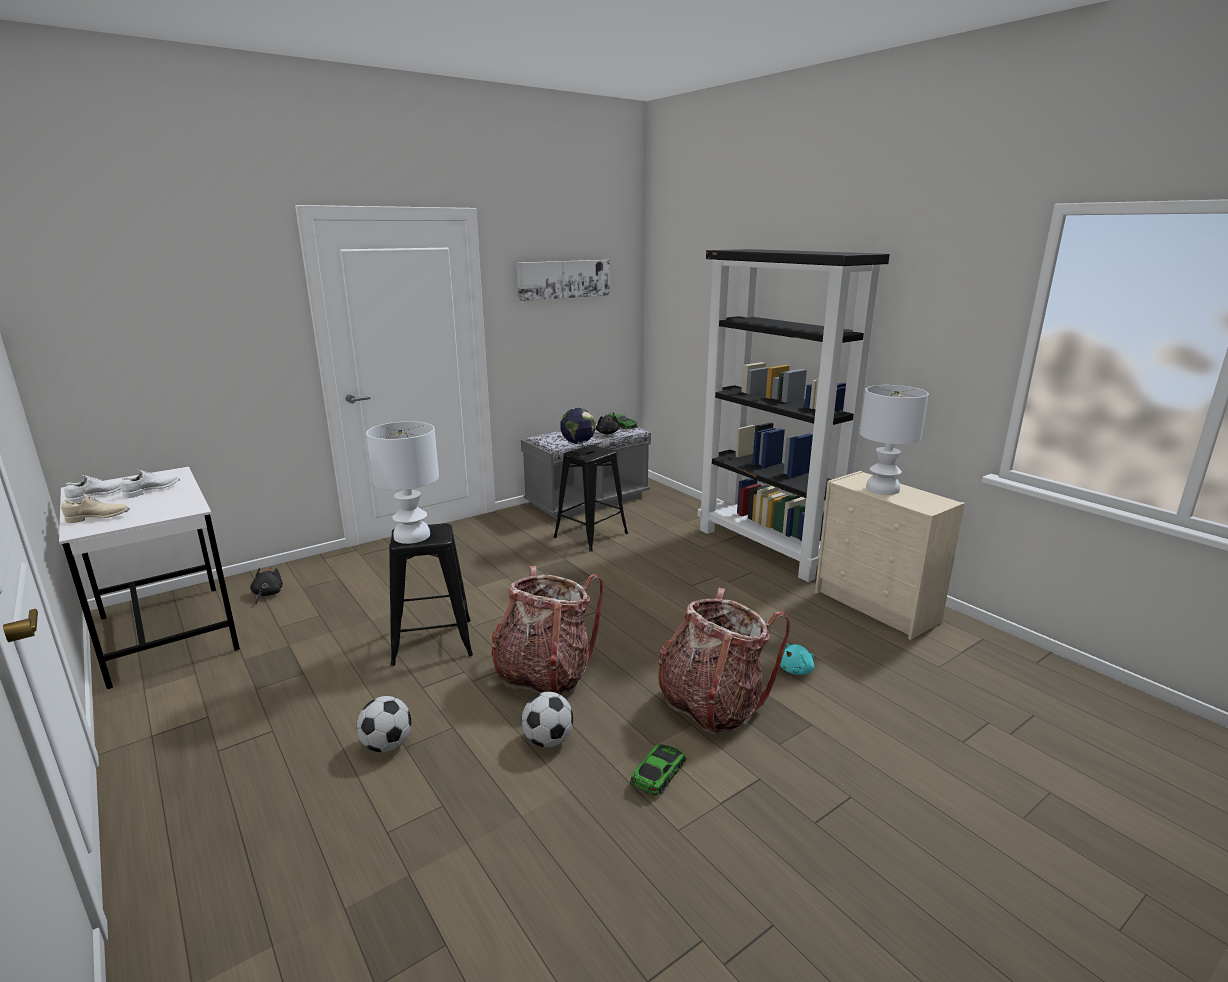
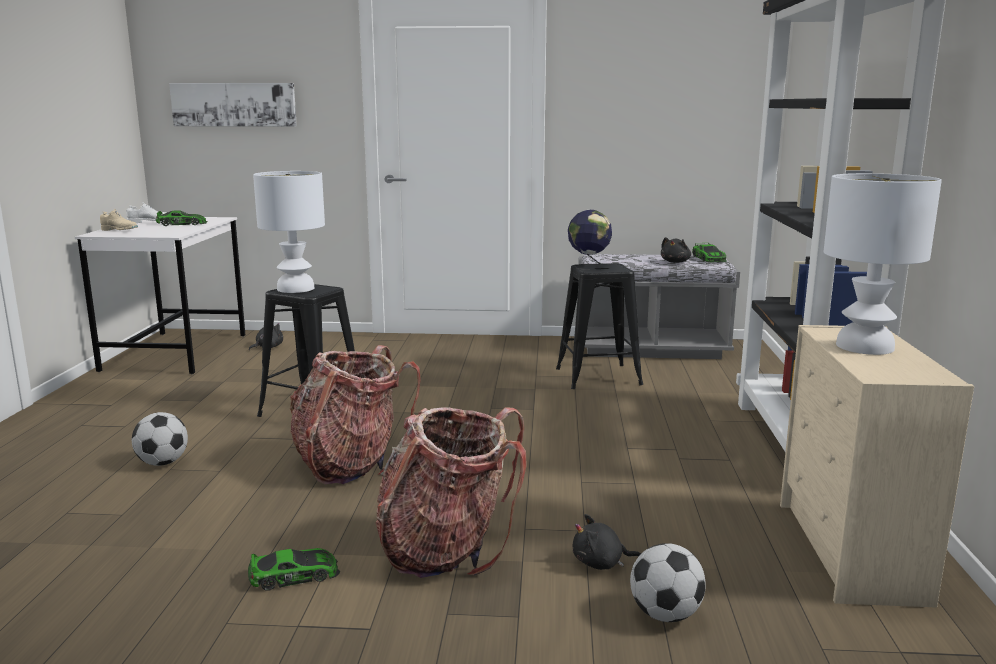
camera: 40 degrees right, 5 degrees down
white shoe [121,470,180,498] -> toy car [156,211,208,226]
picture [517,260,610,301] -> picture moved to [169,83,297,127]
football [521,692,573,747] -> football moved to [630,543,706,622]
turquoise plush toy [780,643,814,675] -> black plush toy [573,514,641,570]

